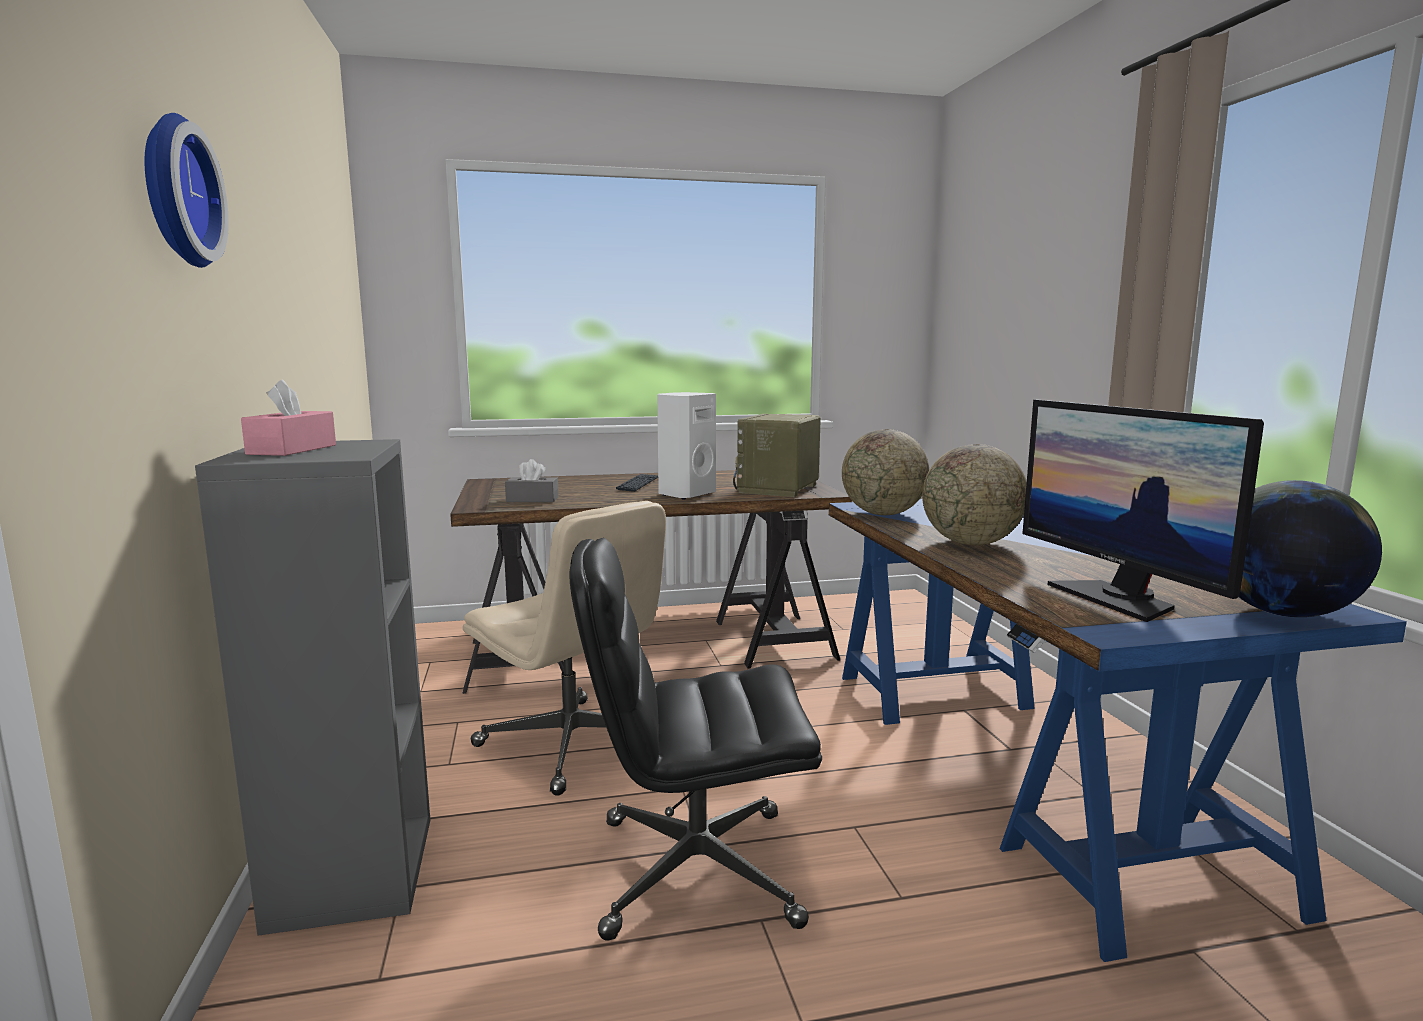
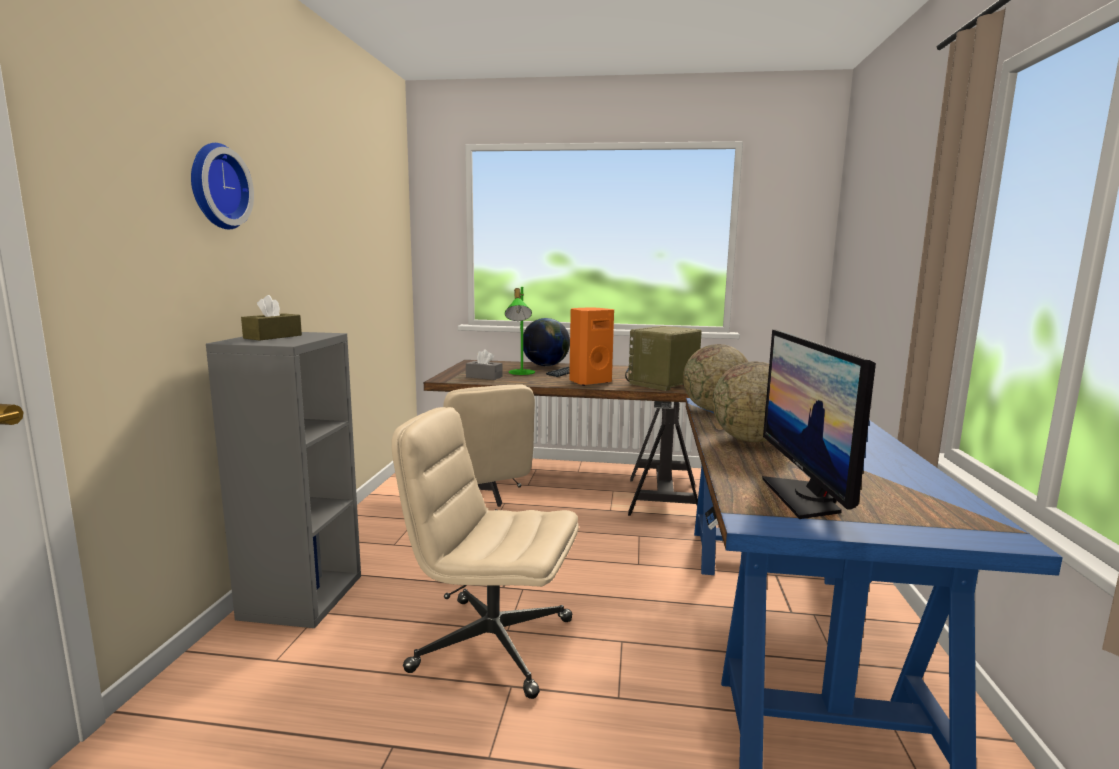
camera: 20 degrees right, 0 degrees up
pink tissue box [241,380,336,456] -> brown tissue box [241,295,302,341]
black office chair [570,538,822,940] -> beige office chair [391,407,579,699]
white speaker [657,392,716,499] -> orange speaker [569,308,614,386]
globe [1238,480,1382,617] -> globe moved to [523,318,570,366]
none -> green table lamp [505,287,535,375]

